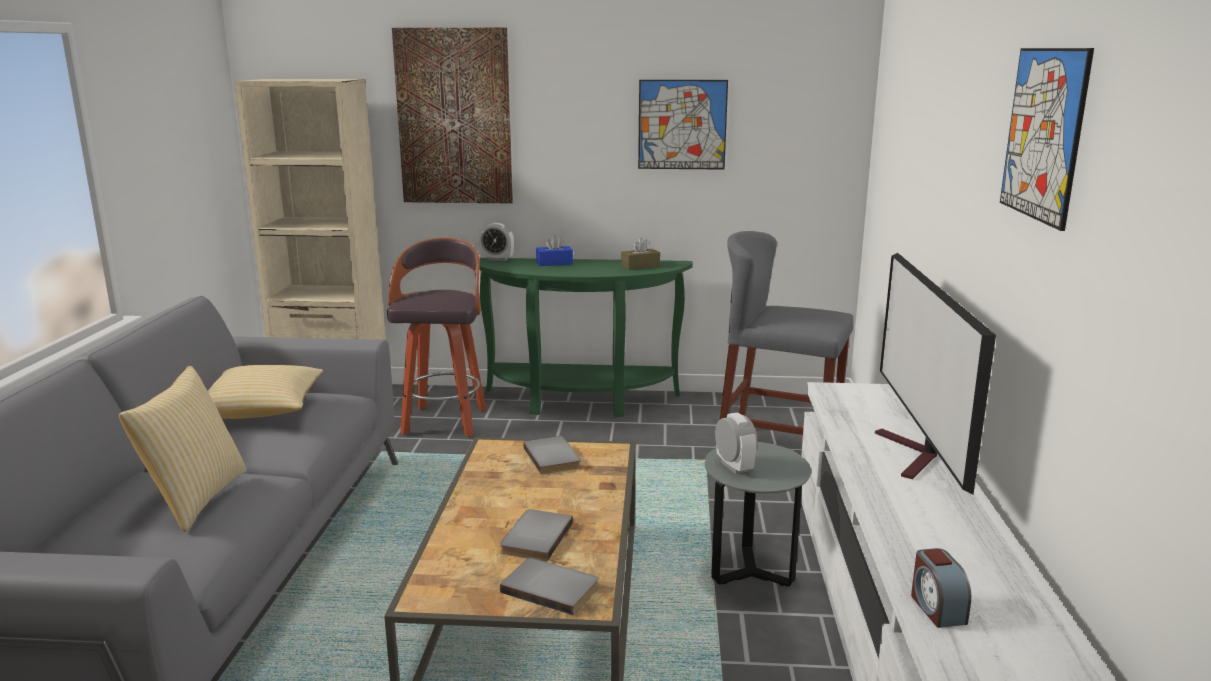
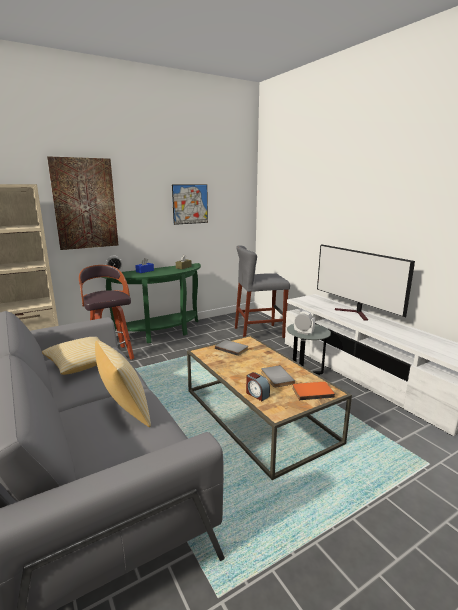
camera: 35 degrees left, 0 degrees up
grey book [500,558,599,615] -> orange book [292,382,335,400]
alarm clock [911,548,971,628] -> alarm clock moved to [246,372,270,401]
picture [1000,48,1094,231] -> none

